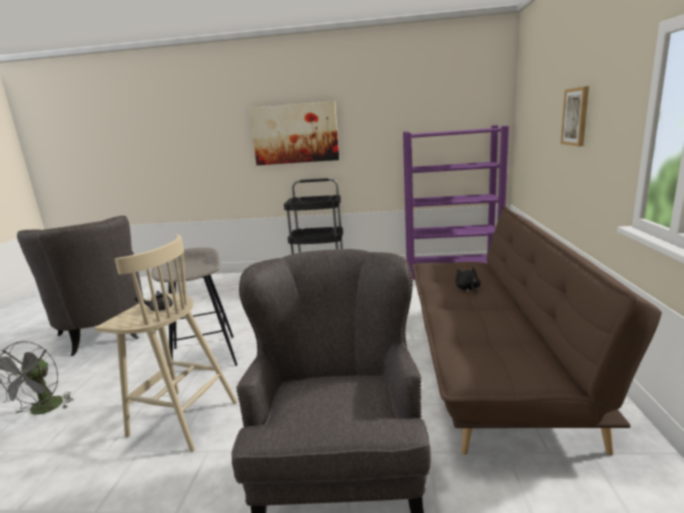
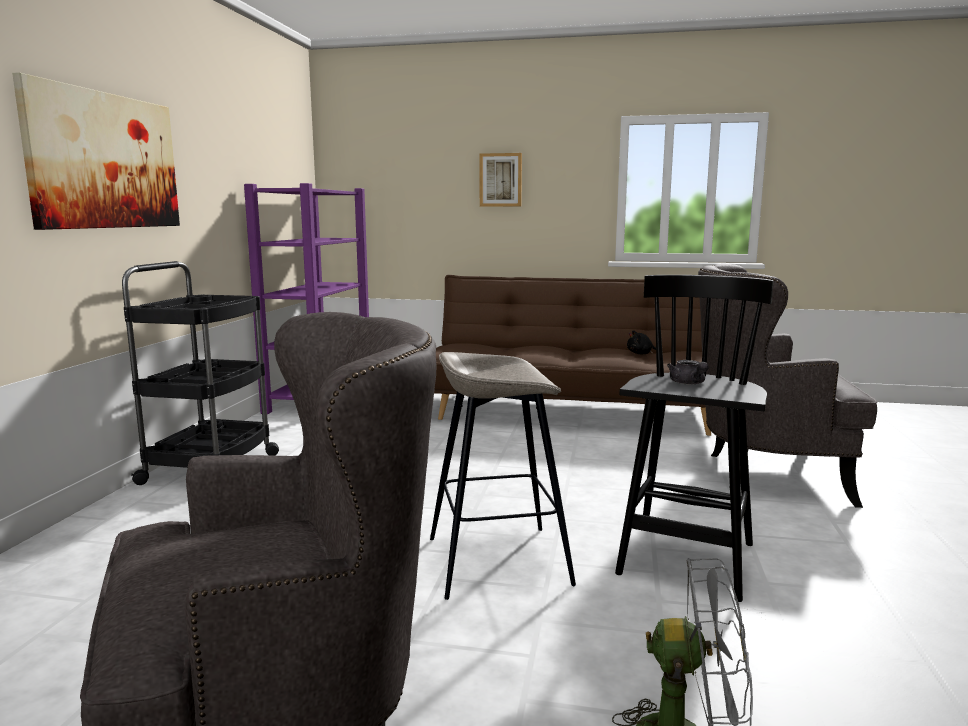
camera: 85 degrees left, 5 degrees down
beige stool [95,235,237,452] -> black stool [615,275,774,602]
black plush toy [455,267,480,295] -> black plush toy moved to [627,330,656,354]

